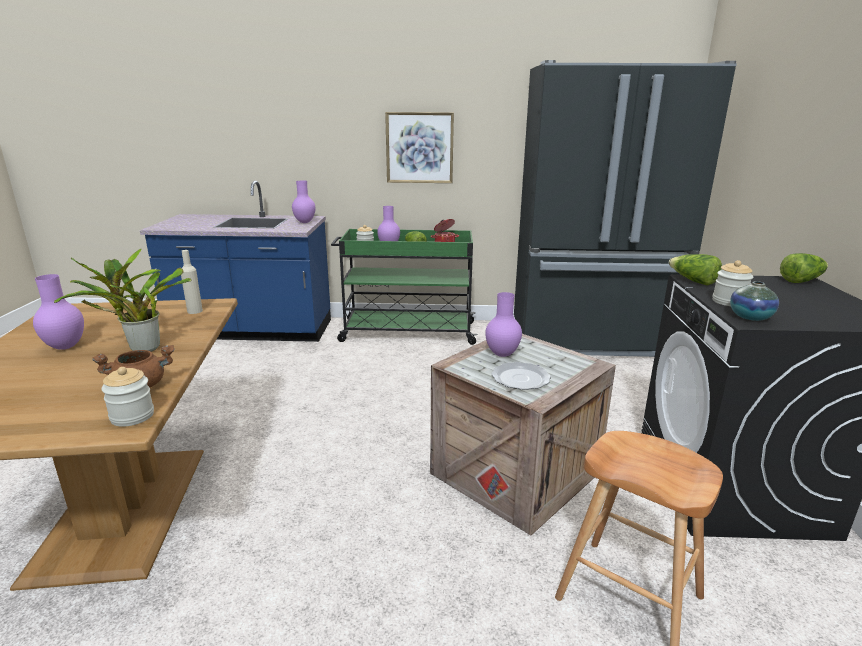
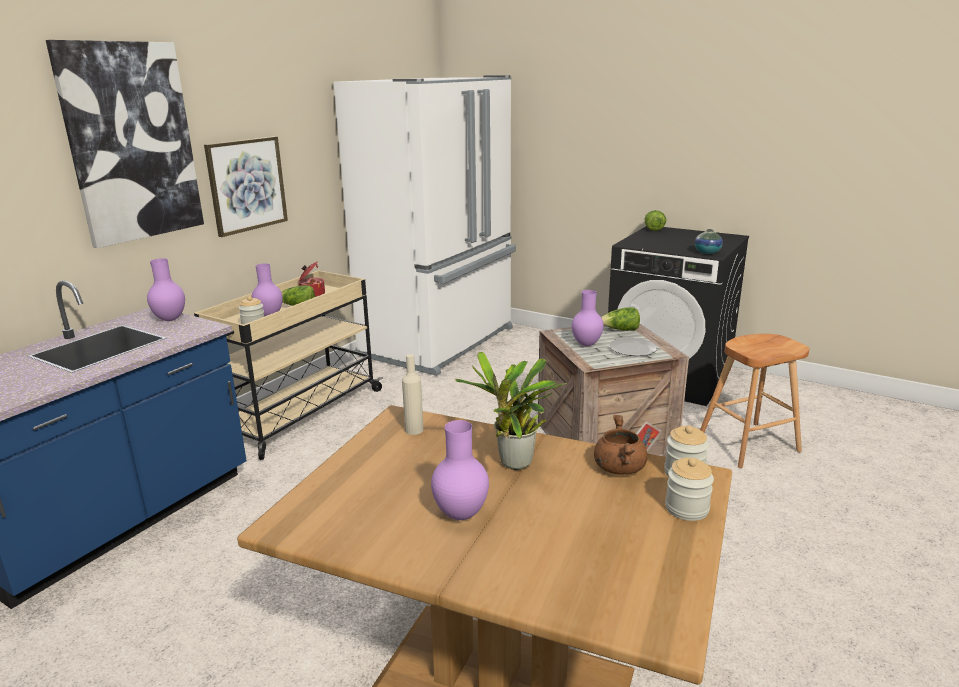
camera: 60 degrees left, 0 degrees up
green cart [331,229,478,345] -> beige cart [194,270,383,460]
black fridge [514,60,737,357] -> white fridge [334,75,516,376]
lettuce [669,254,722,285] -> lettuce moved to [601,307,640,331]
jar [712,260,753,306] -> jar moved to [665,458,714,521]
none -> picture [46,40,204,248]

